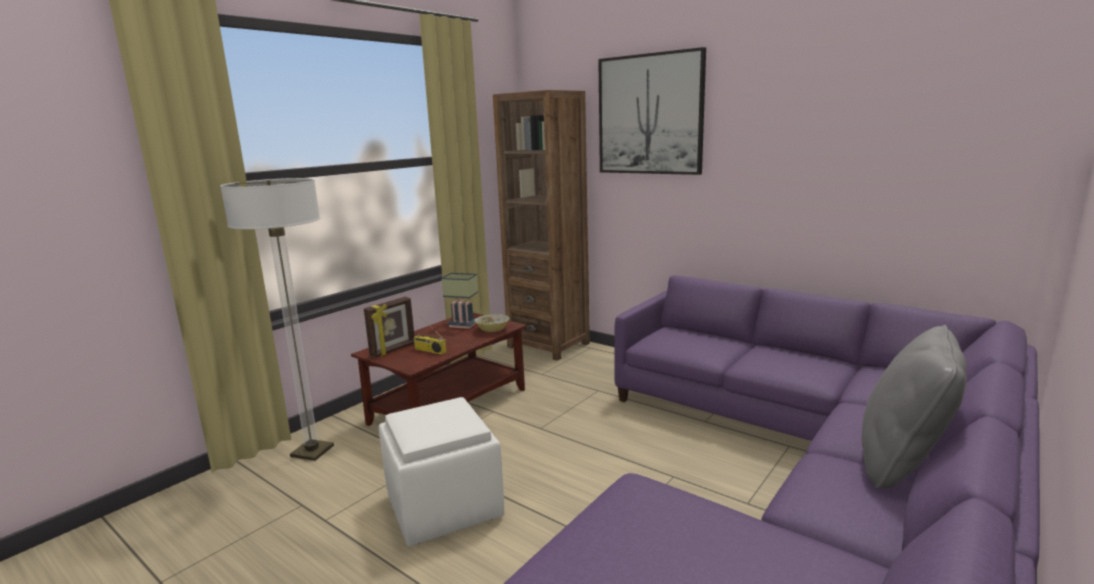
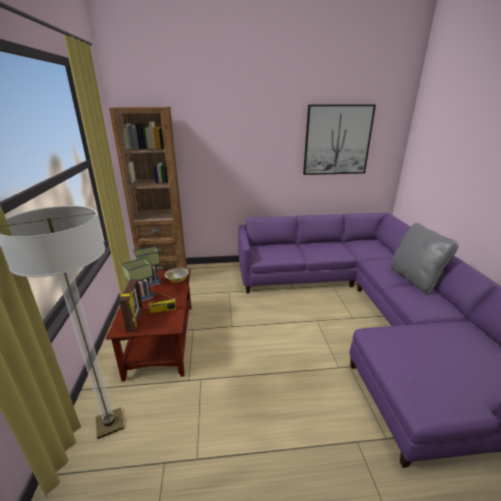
camera: 45 degrees left, 10 degrees up
white ottoman [379,397,504,546] -> none
picture [598,47,706,175] -> picture moved to [303,104,376,175]
none -> table lamp [122,258,155,302]

